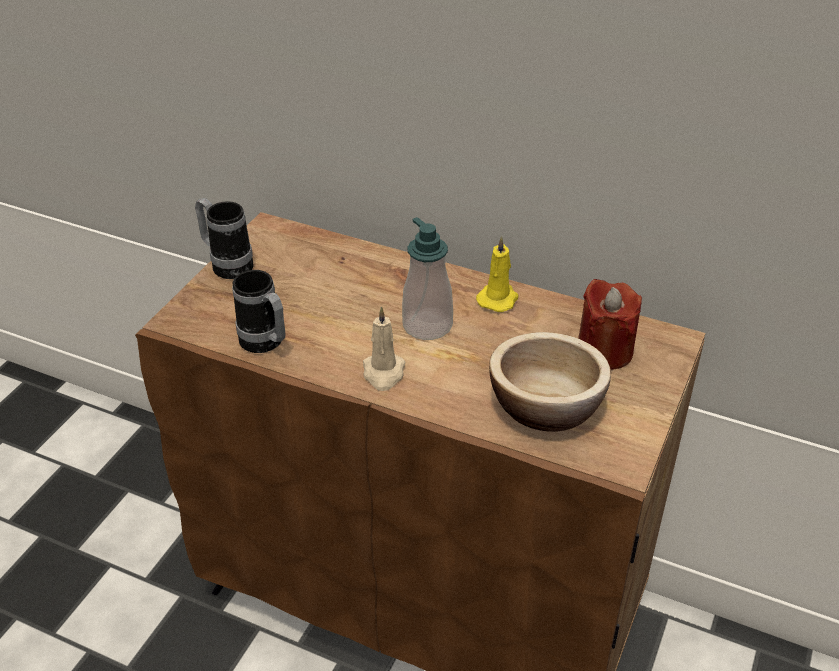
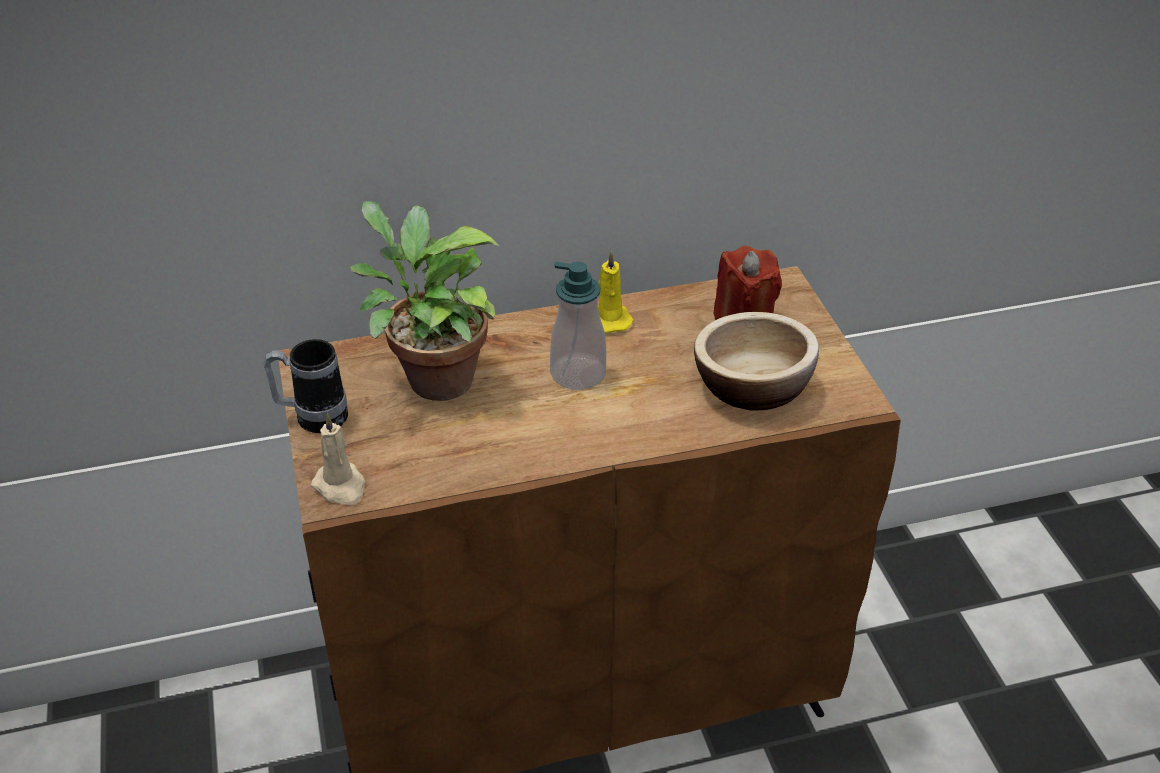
camera: 40 degrees left, 0 degrees up
mug [232,270,286,353] -> none
beige candle [363,306,405,391] -> beige candle moved to [311,413,366,505]
none -> potted plant [350,201,499,401]

